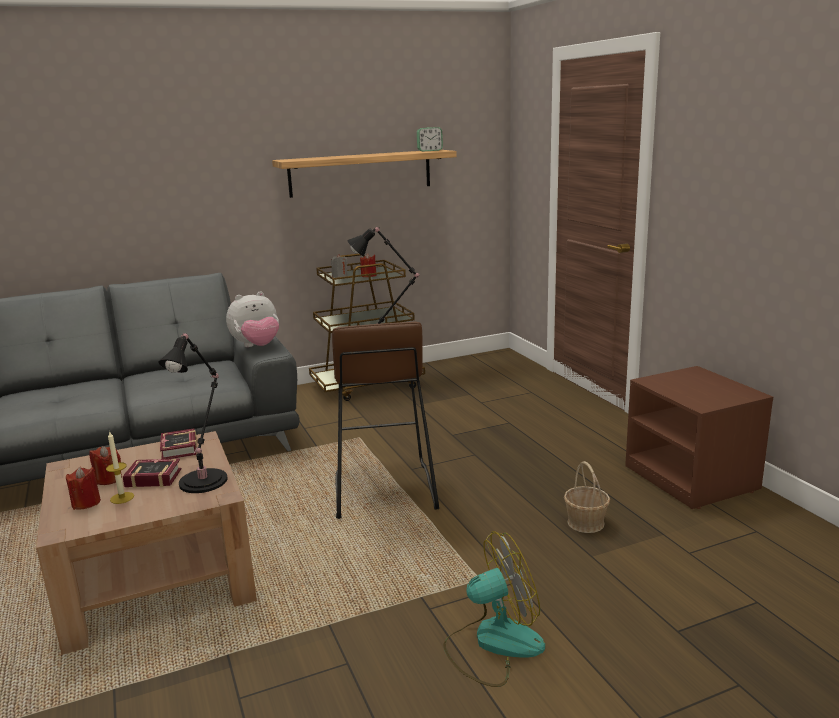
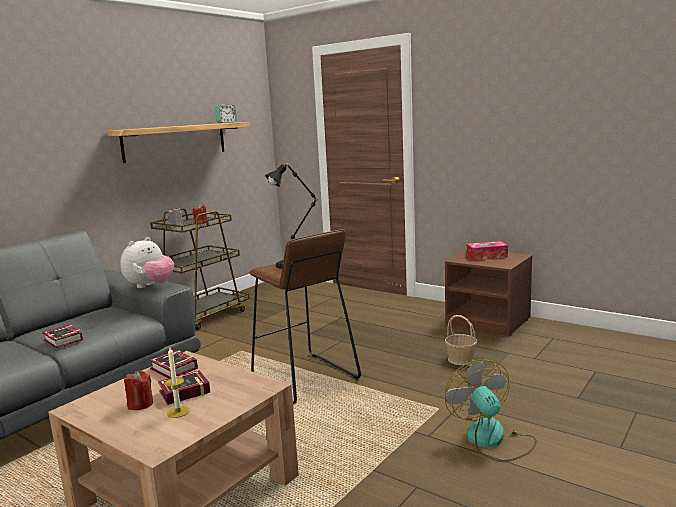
camera: 30 degrees left, 5 degrees down
red candle [66,467,101,510] -> none
black table lamp [158,333,227,493] -> none
fan [443,531,545,687] -> fan turned 60 degrees counterclockwise [445,359,537,462]
none -> book [42,325,83,348]
none -> tissue box [467,241,508,260]

